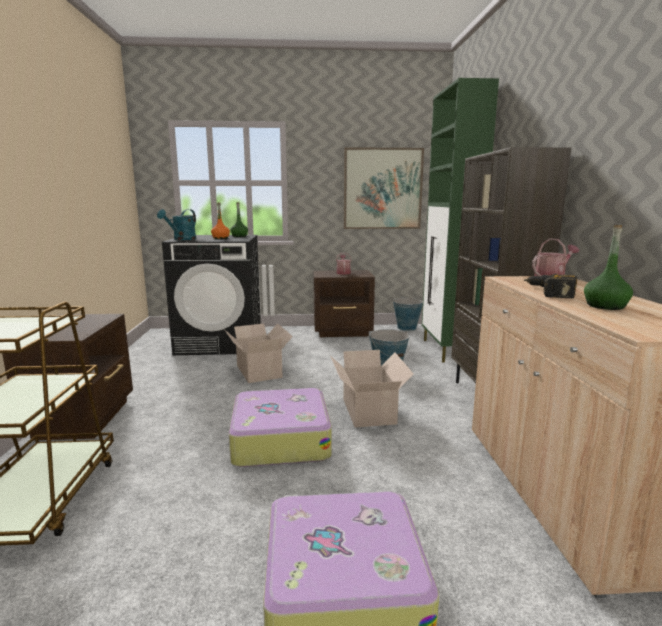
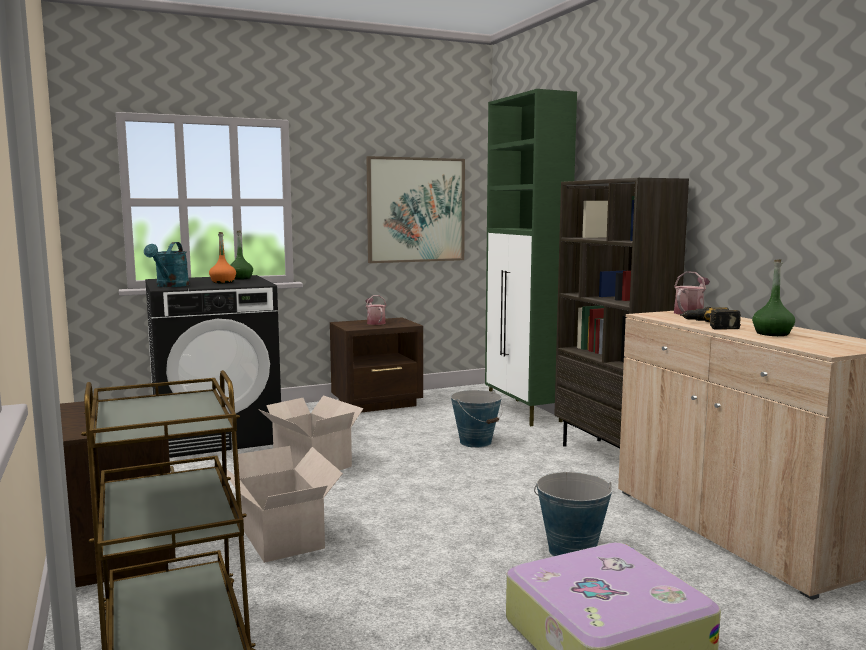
camera: 20 degrees left, 5 degrees down
suitcase [229,388,332,467] -> none
cardboard box [331,350,414,428] -> cardboard box moved to [221,446,343,563]
bucket [393,298,423,331] -> bucket moved to [534,472,613,556]

